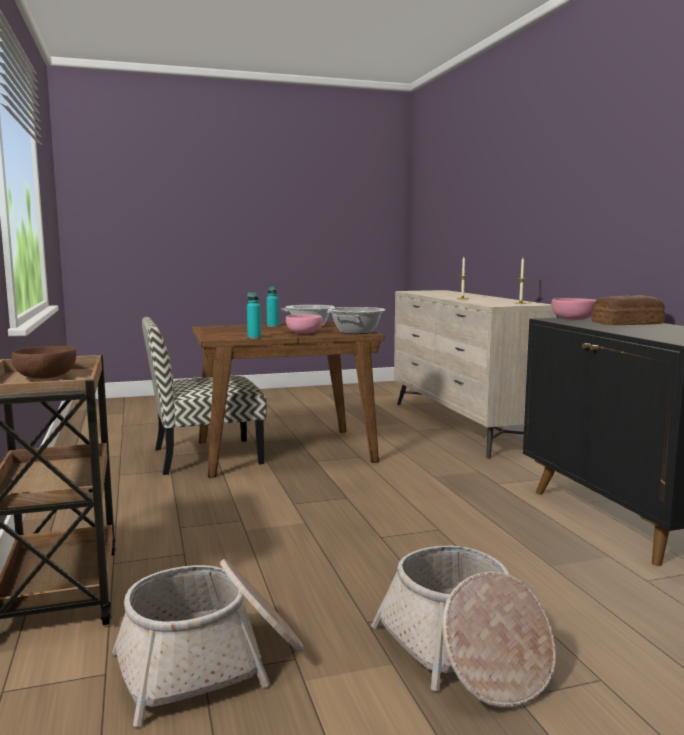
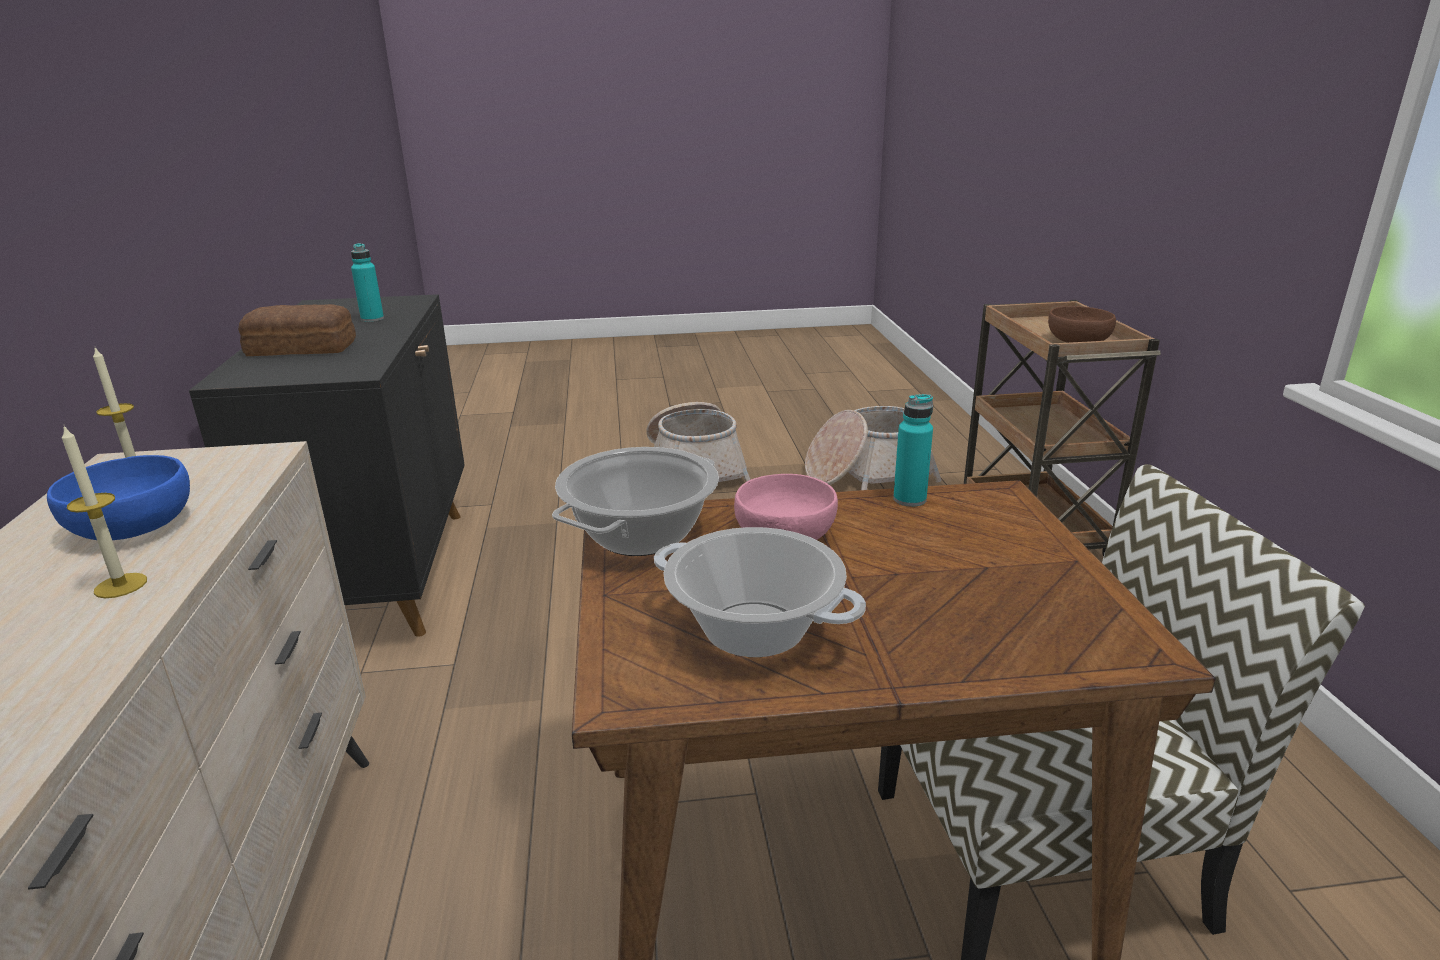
camera: 170 degrees left, 15 degrees up
turquoise bottle [266,287,279,327] -> turquoise bottle moved to [351,243,384,322]
pink bowl [552,298,596,320] -> none
none -> blue bowl [47,455,190,540]

